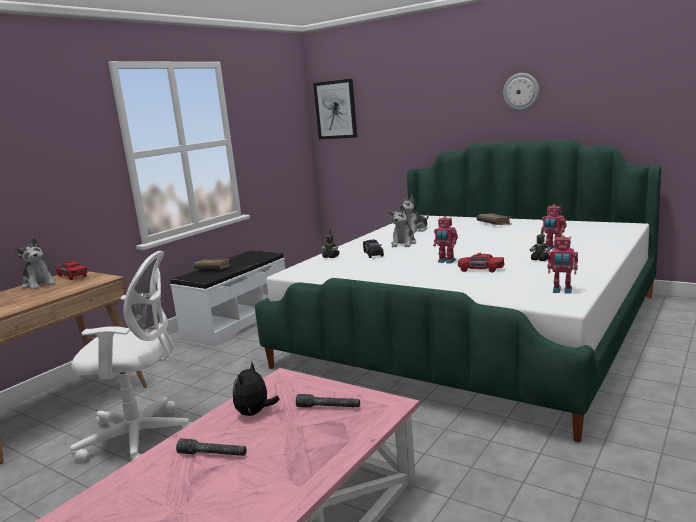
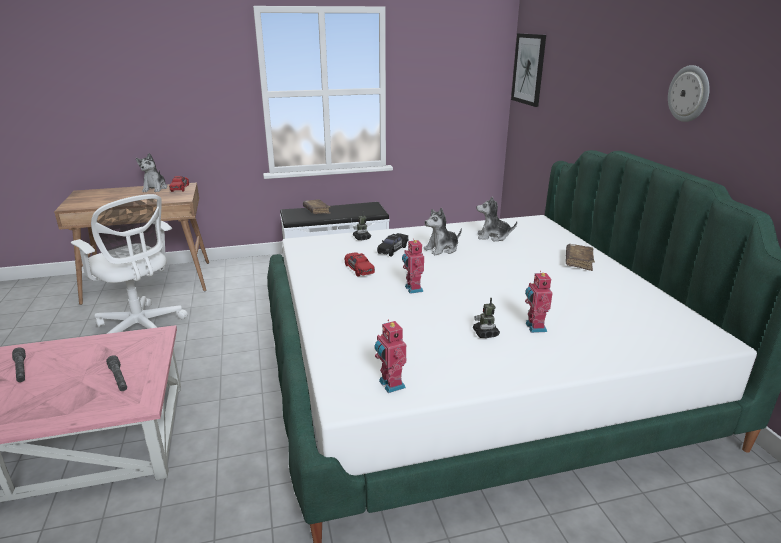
camera: 40 degrees right, 10 degrees up
plush toy [233,362,280,416] -> none
red toy car [458,253,505,273] -> red toy car moved to [344,253,375,277]

